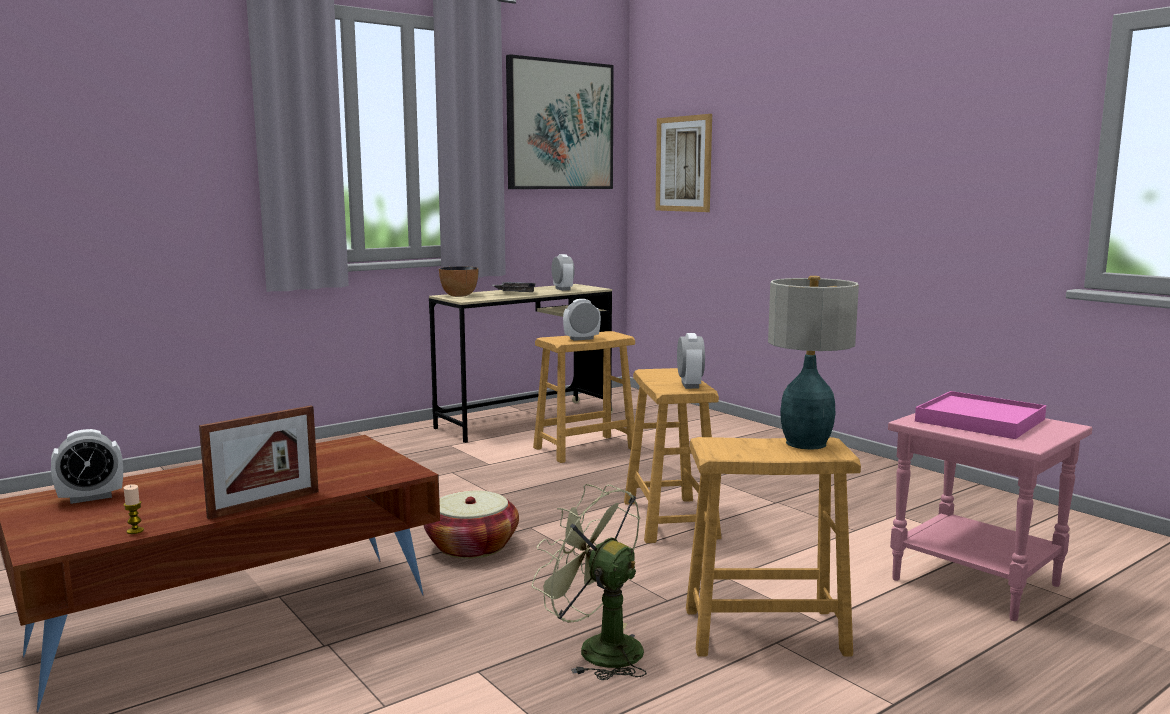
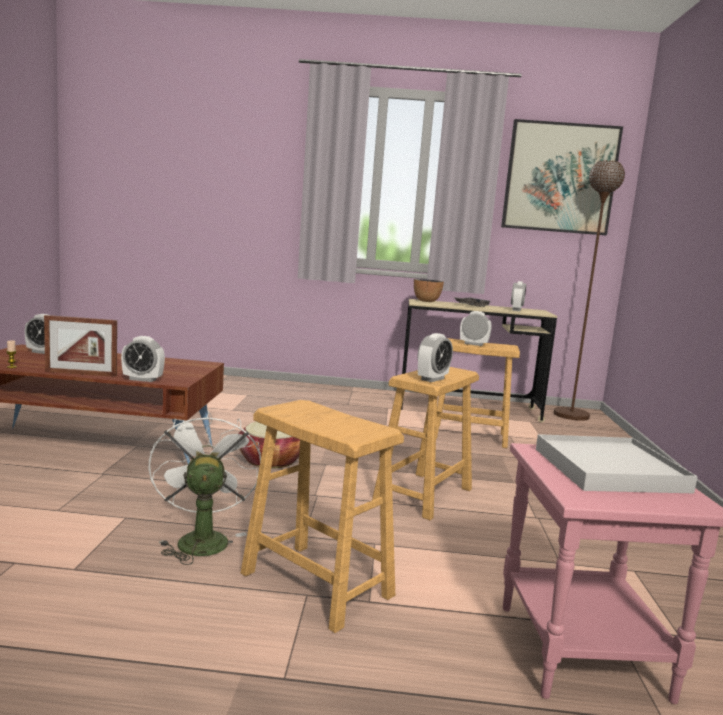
camera: 40 degrees right, 0 degrees up
green fan [532,484,647,680] -> white fan [148,410,261,565]
picture [655,114,712,212] -> none
table lamp [768,276,859,450] -> none
pink tray [915,391,1046,439] -> white tray [536,434,697,493]
none -> alarm clock [121,336,165,382]
none -> brown floor lamp [554,160,625,421]

